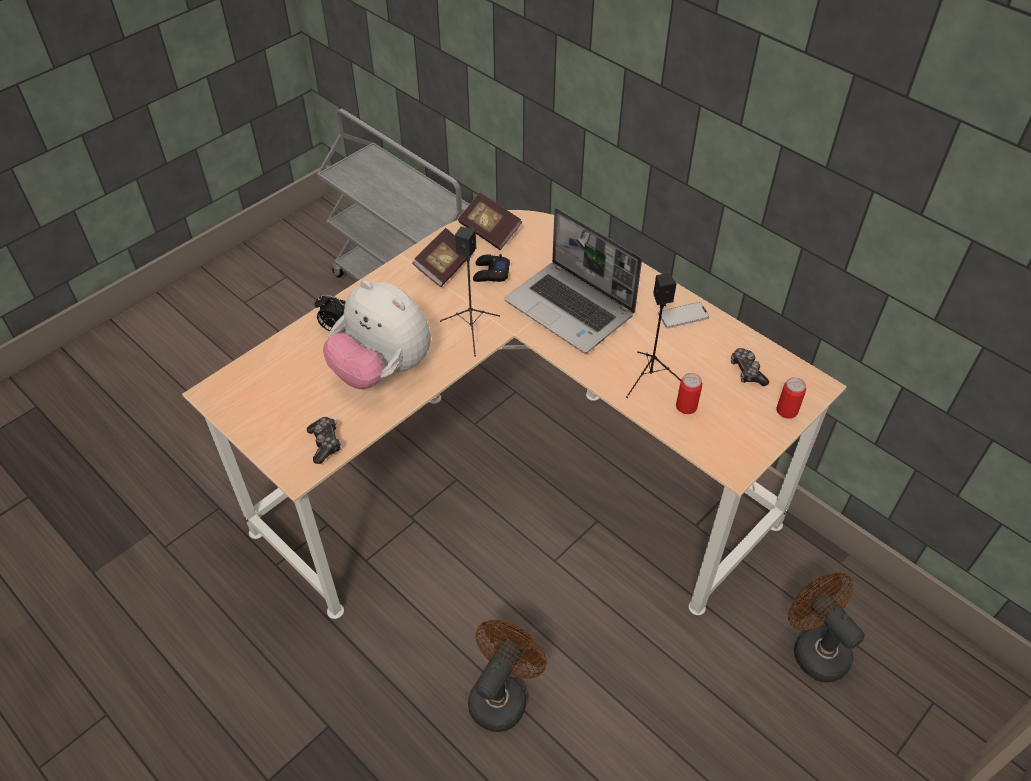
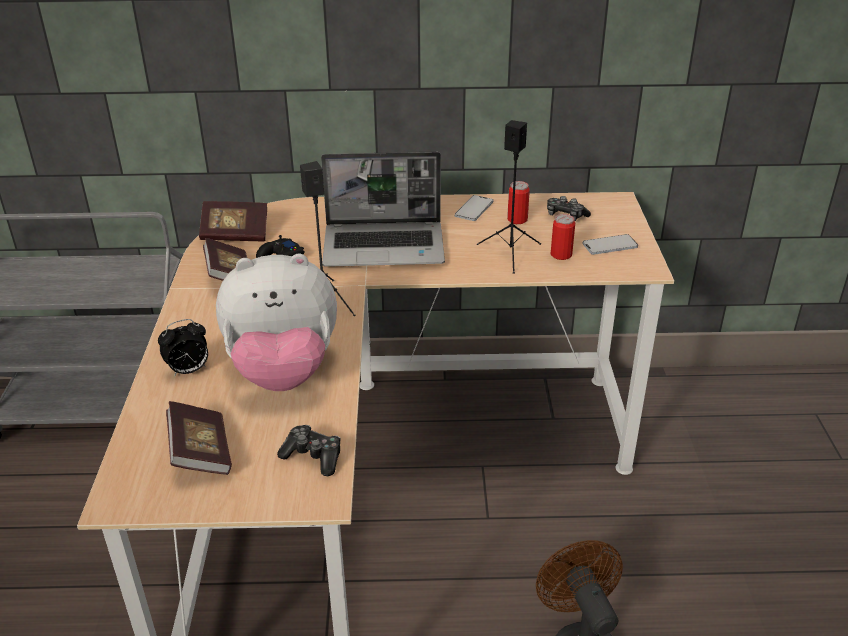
camera: 45 degrees left, 15 degrees down
can [776,377,806,419] -> can moved to [507,181,530,224]
brown fan [788,573,865,682] -> none
none -> book [166,401,232,475]
none -> phone [582,234,638,255]

